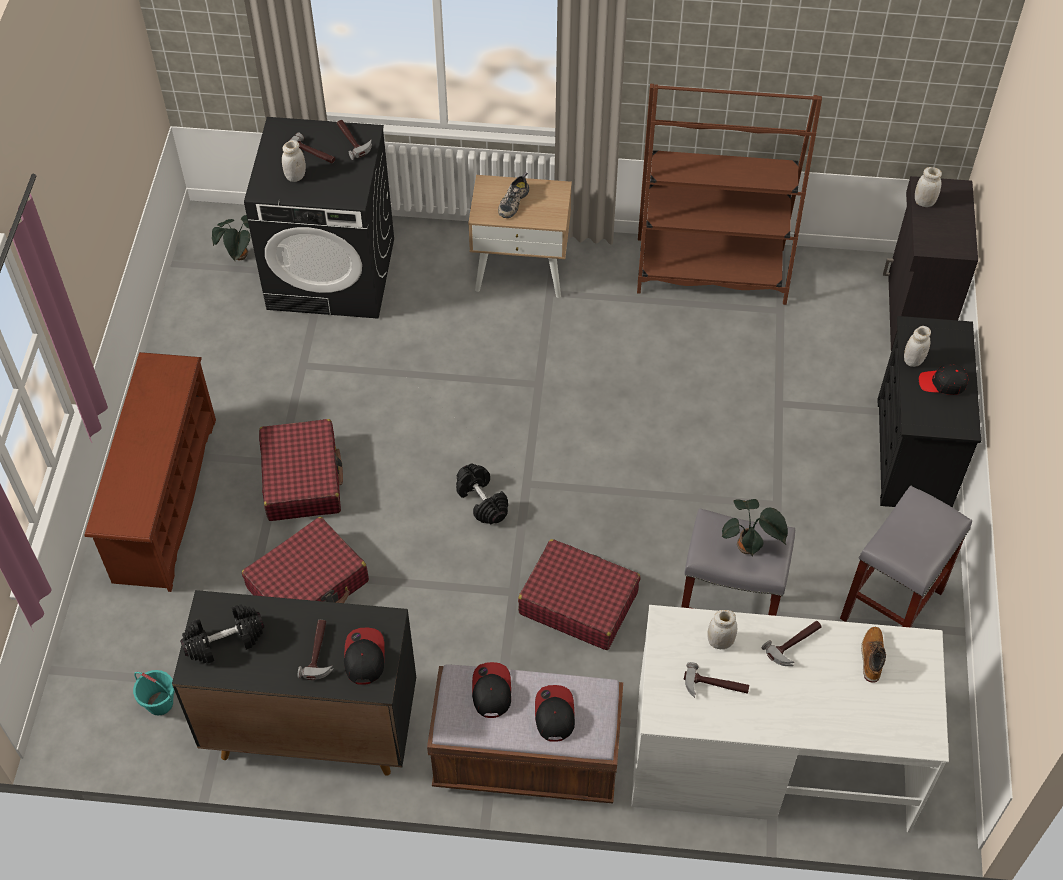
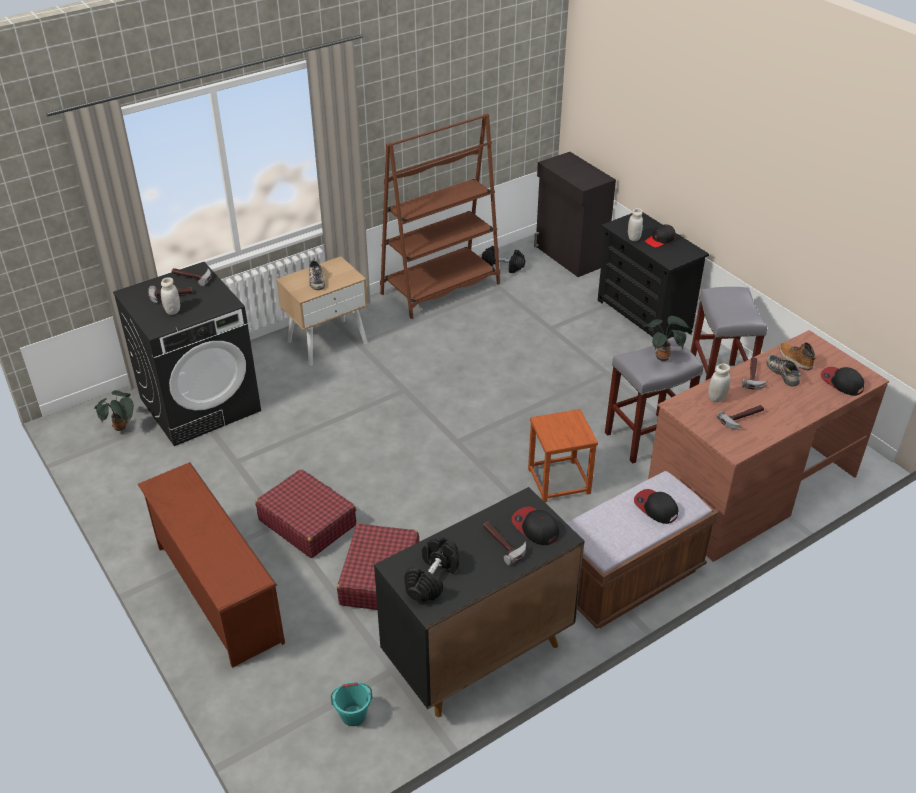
camera: 40 degrees left, 15 degrees down
black dumbbell [456,464,508,524] -> black dumbbell moved to [482,246,525,273]
cap [472,662,511,718] -> cap moved to [821,367,864,396]
red suitcase [518,539,640,650] -> brown stool [528,409,598,502]
white desk [631,605,949,833] -> brown desk [648,330,889,562]
white jar [915,167,942,207] -> none
none -> shoe [766,355,801,386]

